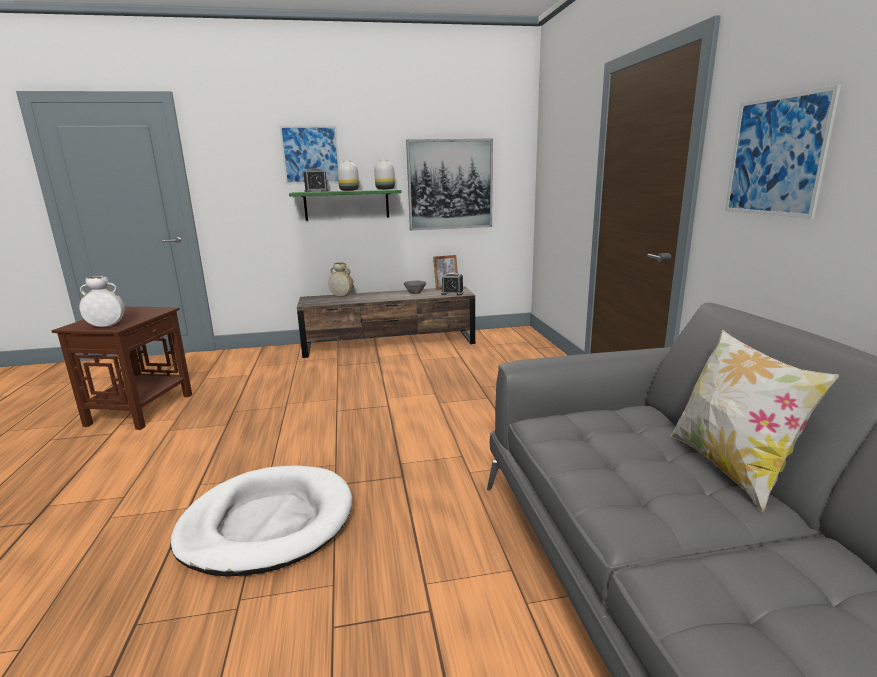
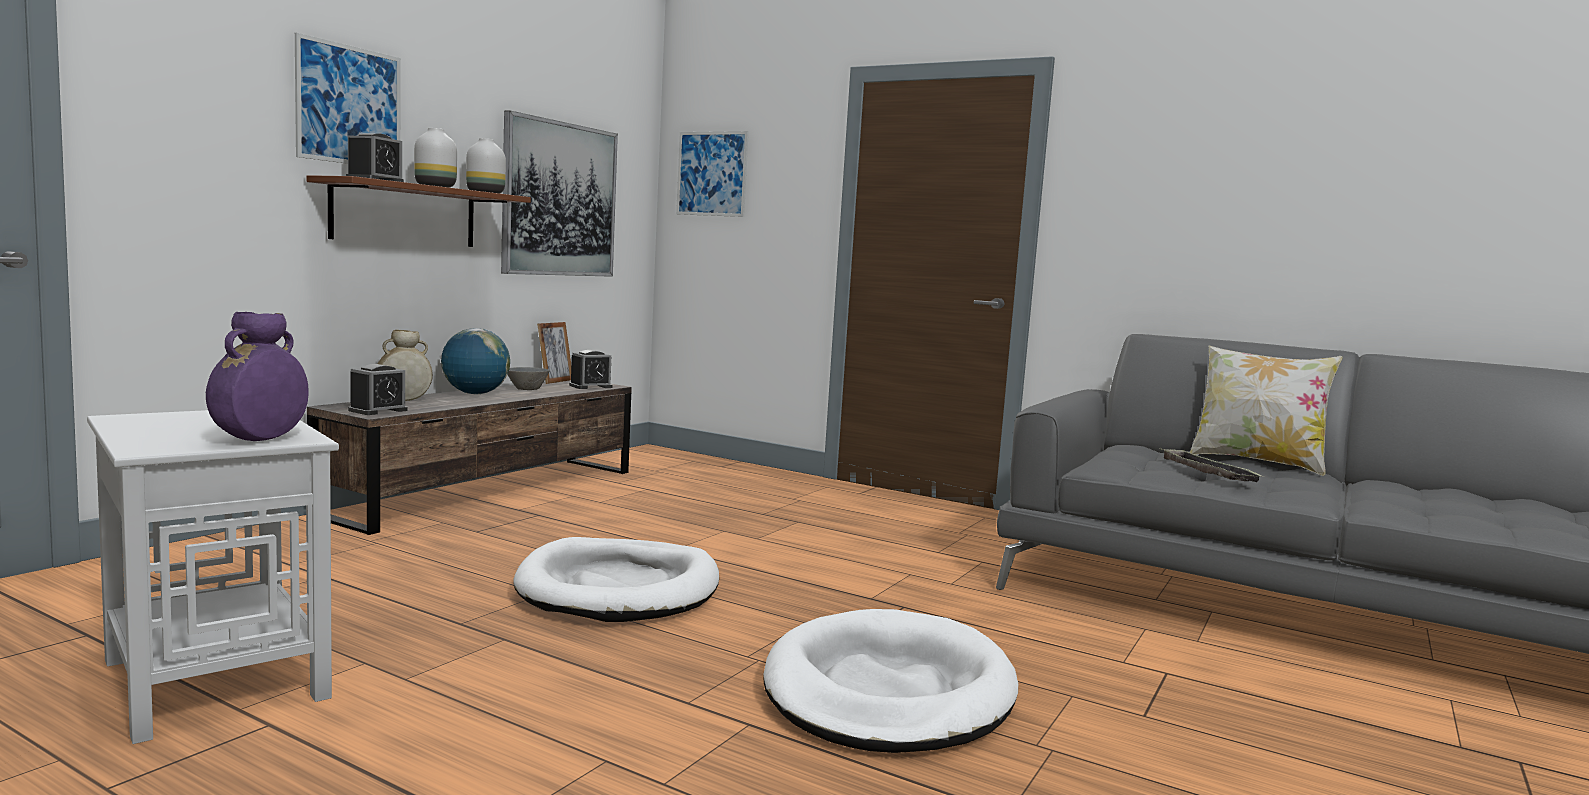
camera: 50 degrees left, 10 degrees down
brown side table [52,307,192,430] -> white side table [87,410,339,744]
white vase [79,276,124,327] -> purple vase [206,312,309,441]
green shelf [289,189,402,221] -> brown shelf [306,175,531,247]
picture [725,85,841,219] -> picture moved to [676,131,749,217]
none -> alarm clock [348,364,407,415]
none -> globe [441,328,510,394]
none -> white dog bed [514,537,719,622]
none -> tray [1160,448,1265,482]

